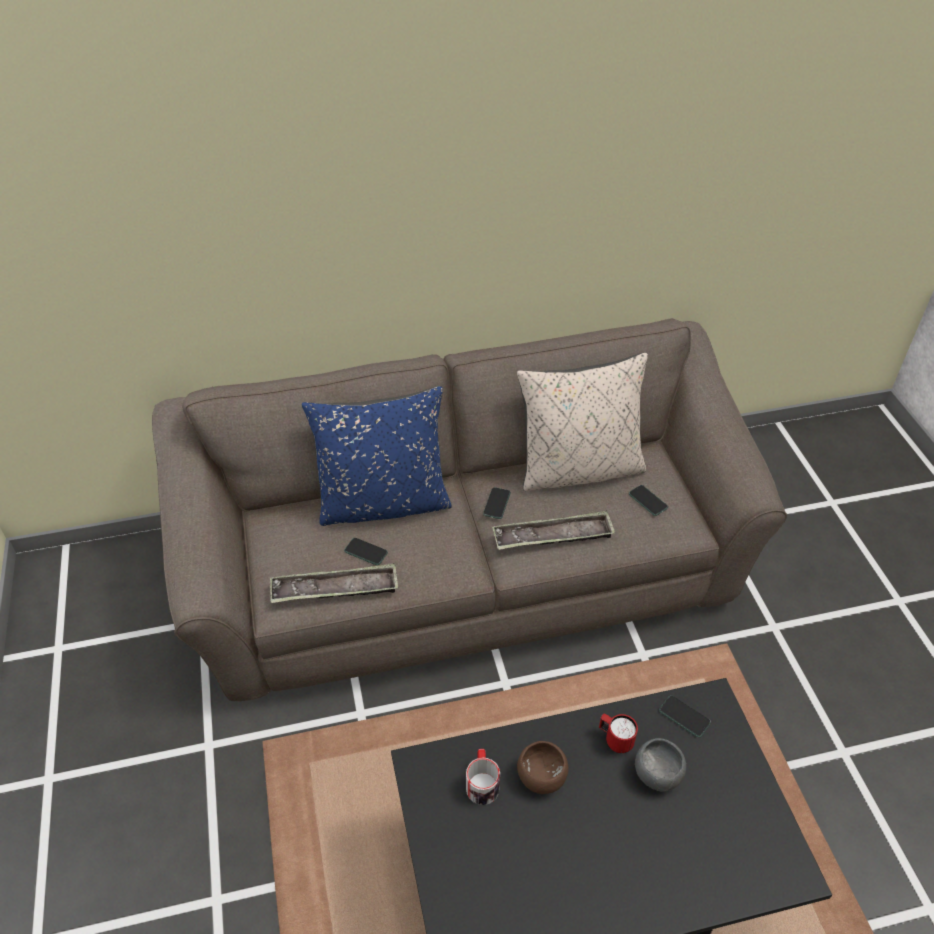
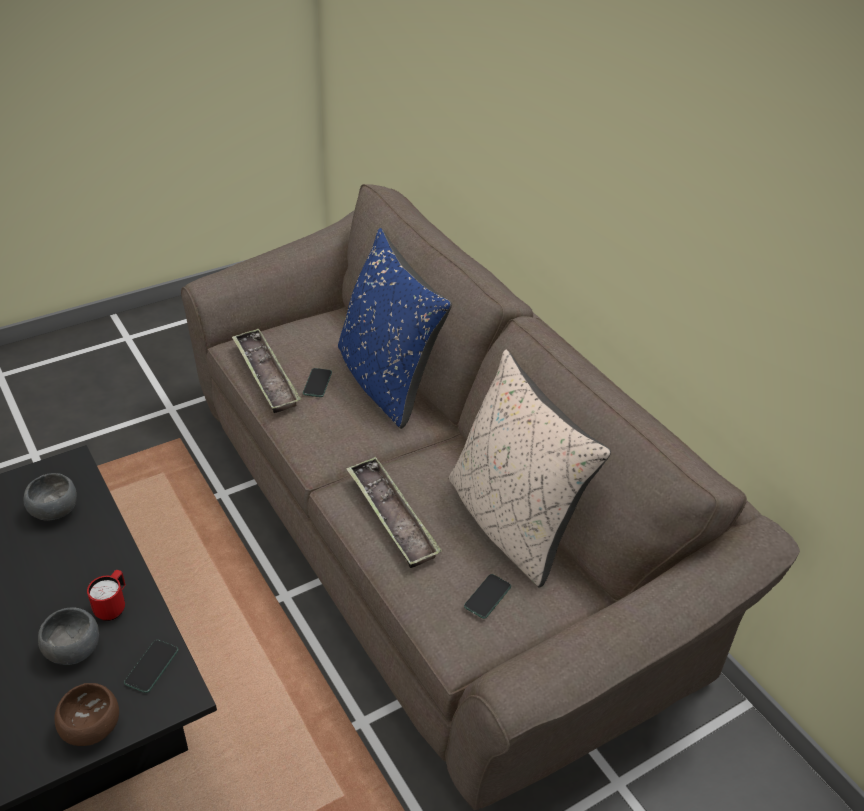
camera: 70 degrees right, 5 degrees down
mug [466,749,500,805] -> grey bowl [24,473,77,521]
phone [483,487,511,519] -> none
brown bowl [517,741,569,794] -> brown bowl moved to [55,683,119,746]

